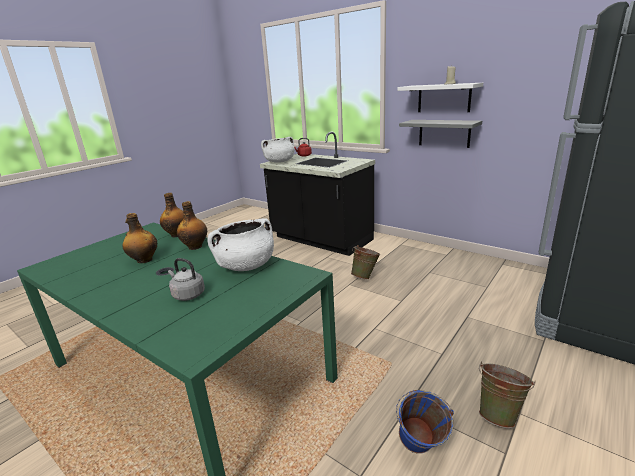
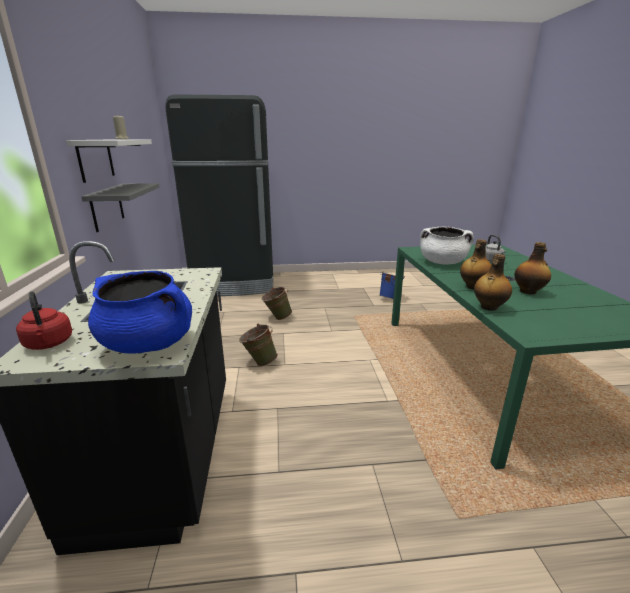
camera: 135 degrees left, 0 degrees up
white cooking pot [261,137,295,163] -> blue cooking pot [88,271,192,354]
green bucket [479,362,535,428] -> green bucket moved to [262,287,292,320]

